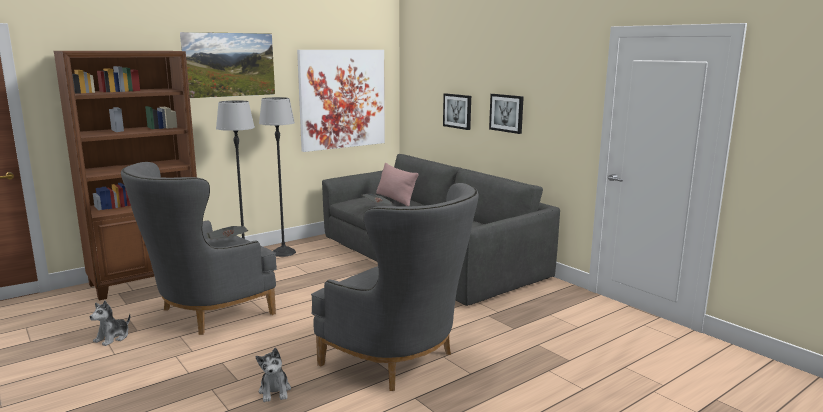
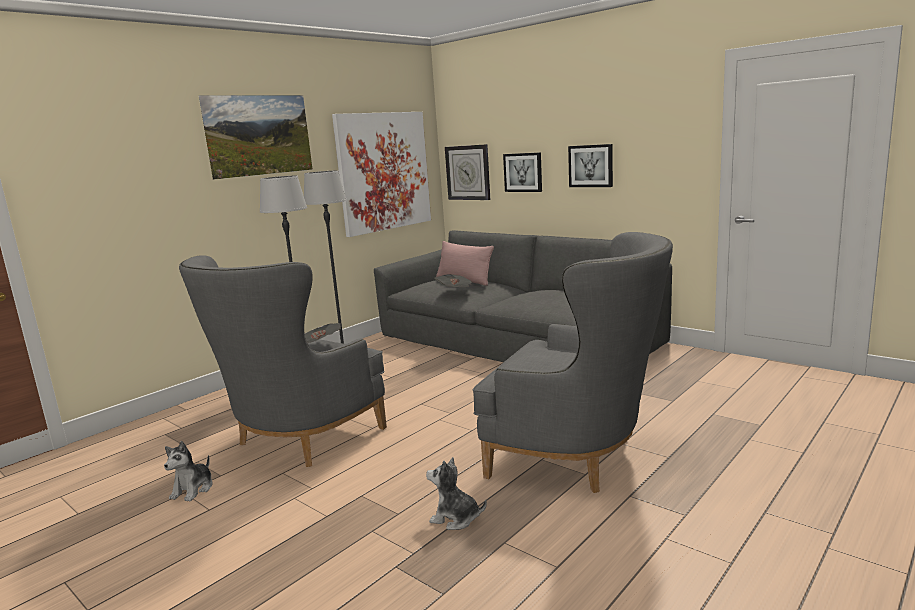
camera: 10 degrees left, 0 degrees up
brown bookcase [53,51,197,300] -> none
plush toy [256,348,291,402] -> plush toy turned 135 degrees clockwise [426,457,487,530]
none -> wall clock [445,144,490,200]

